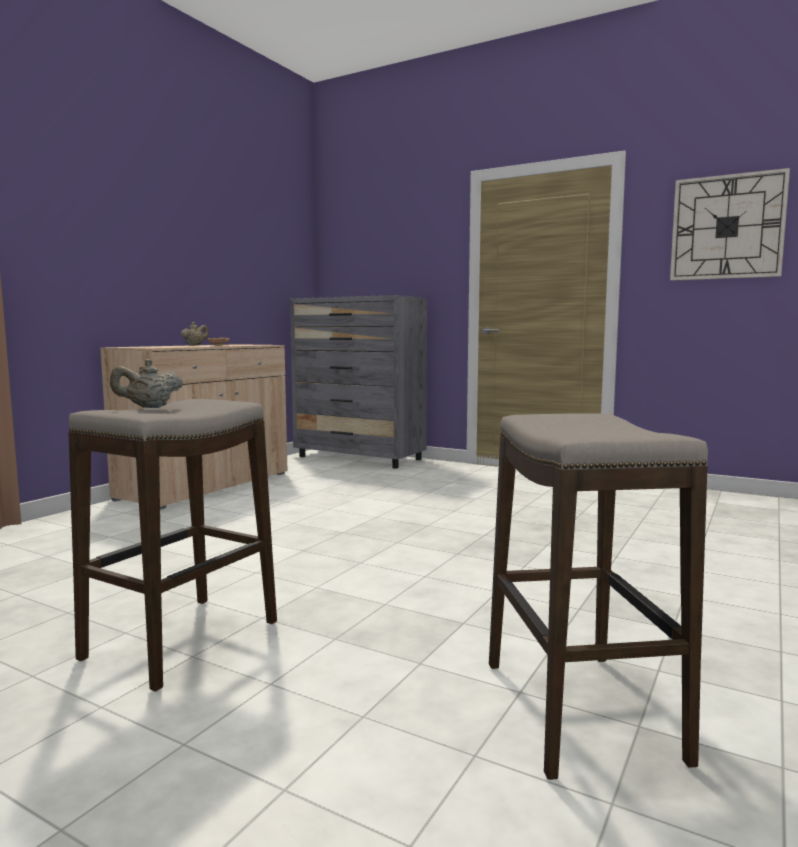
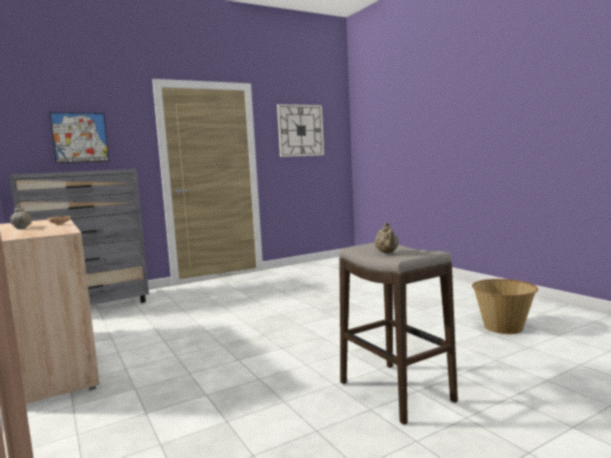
camera: 60 degrees left, 0 degrees up
stool [489,413,708,780] -> basket [472,279,538,334]
none -> picture [49,112,109,163]

